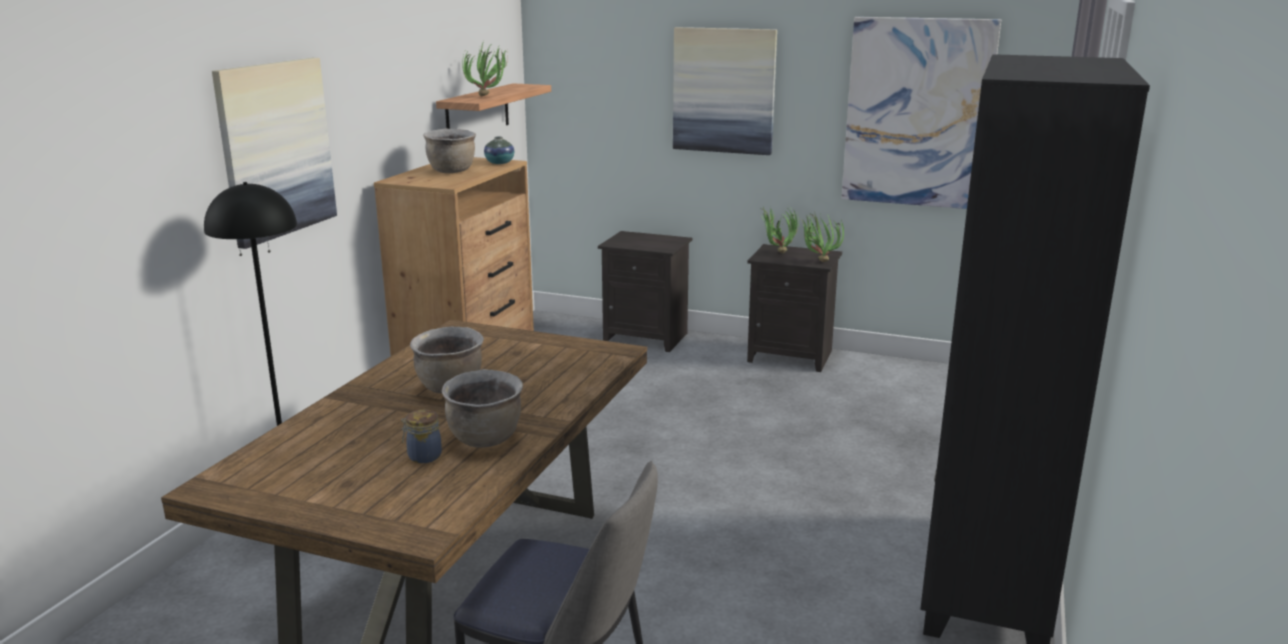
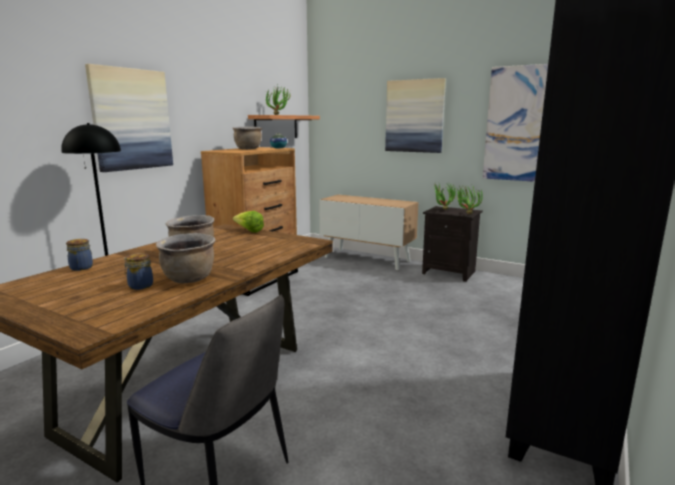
camera: 10 degrees right, 5 degrees down
black nightstand [598,231,692,352] -> cabinet [319,195,418,270]
none -> jar [66,239,93,271]
none -> lettuce [233,211,264,233]

